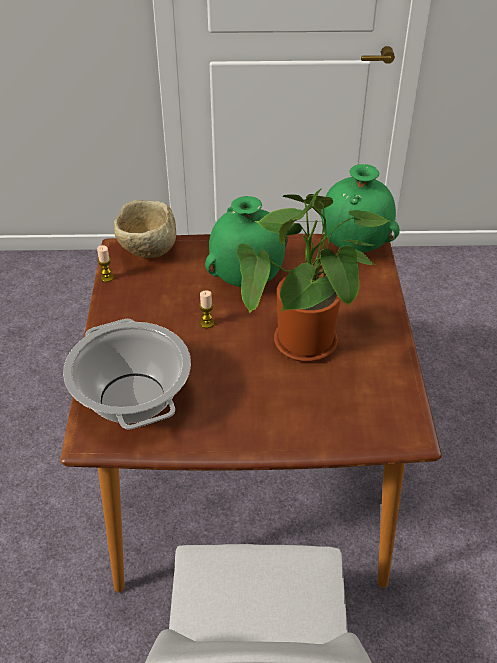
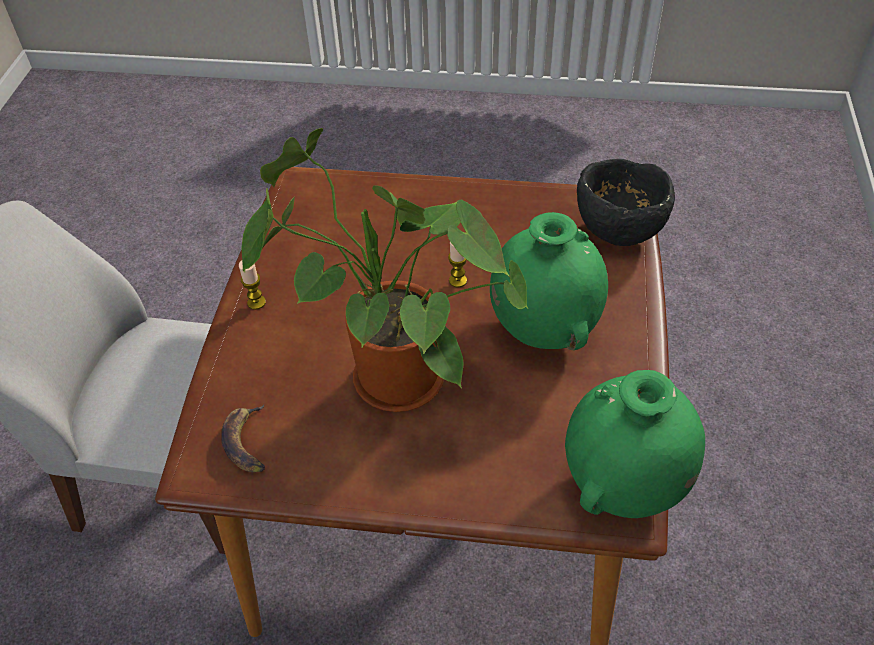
camera: 100 degrees right, 5 degrees up
cooking pot [63,319,191,430] -> none
candle [97,245,114,282] -> candle moved to [239,260,266,310]
beige bowl [114,200,176,258] -> black bowl [577,159,675,246]
none -> banana [221,405,265,472]

